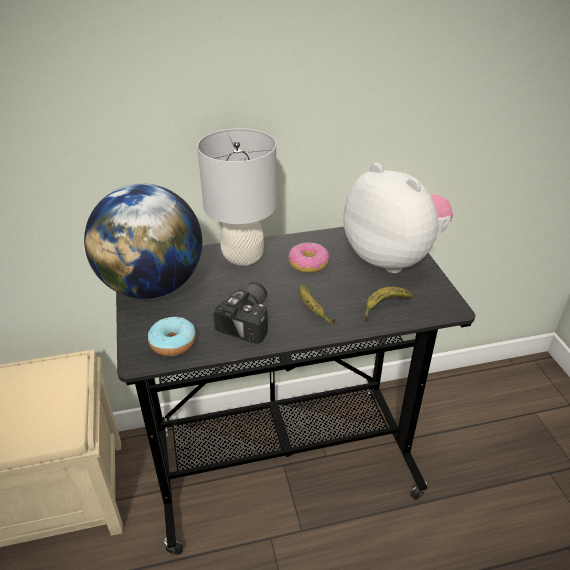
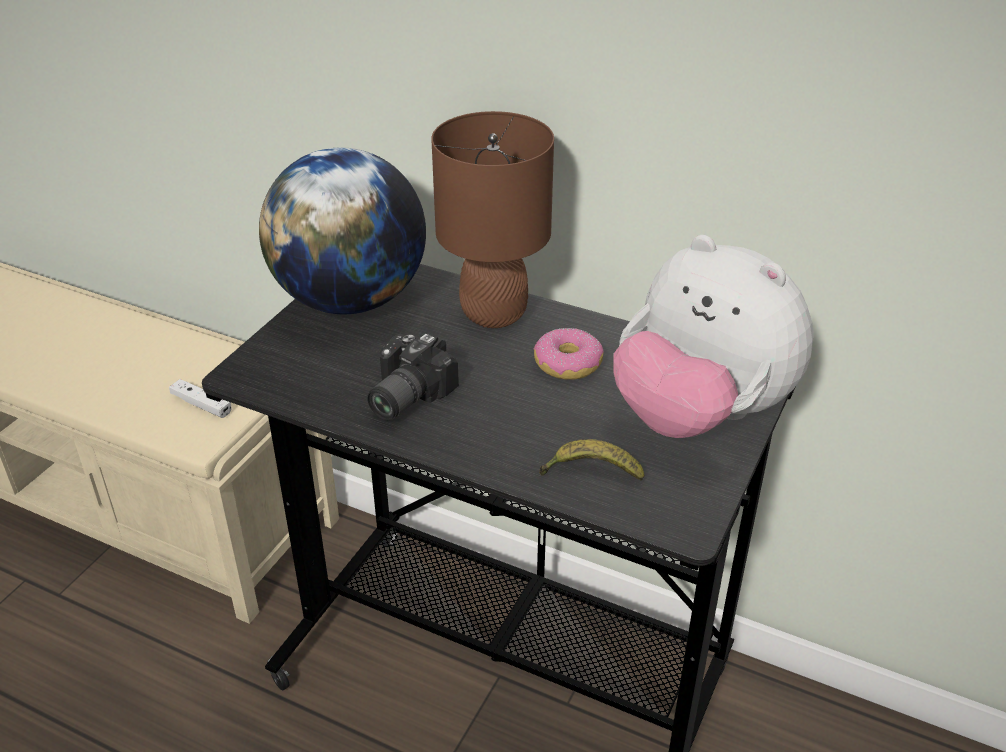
camera: 40 degrees right, 0 degrees up
donut [148,317,196,356] -> none
grey table lamp [197,128,277,266] -> brown table lamp [431,111,554,328]
camera [213,282,268,344] -> camera turned 150 degrees clockwise [367,333,459,421]
banana [299,285,335,324] -> none
plush toy [343,163,453,273] -> plush toy turned 135 degrees clockwise [614,235,814,438]
none -> white game controller [169,379,232,418]

